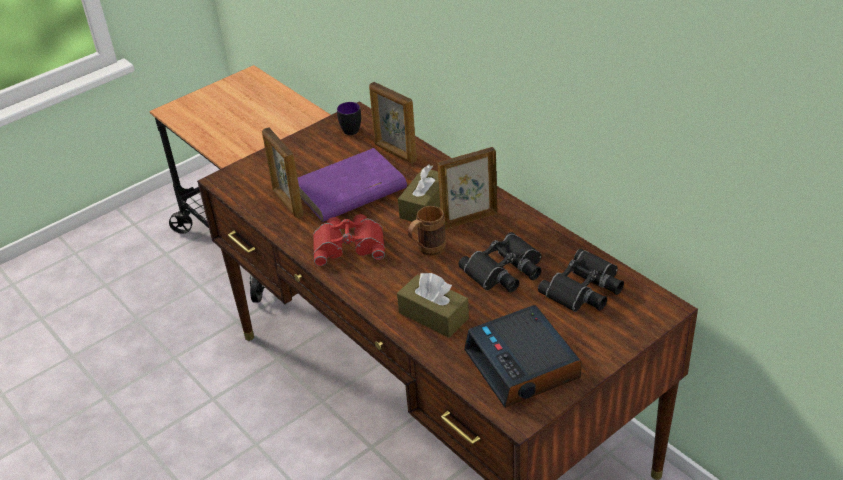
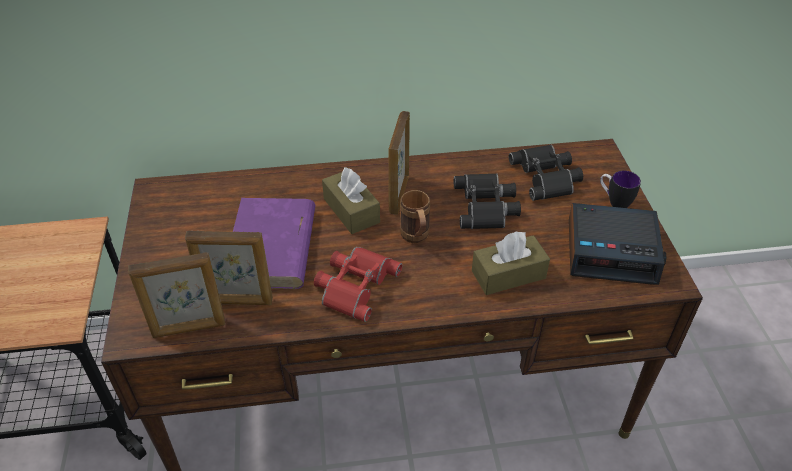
camera: 60 degrees left, 5 degrees up
mug [337,102,361,135] -> mug moved to [600,171,641,208]
picture frame [369,82,417,163] -> picture frame moved to [128,253,225,338]

